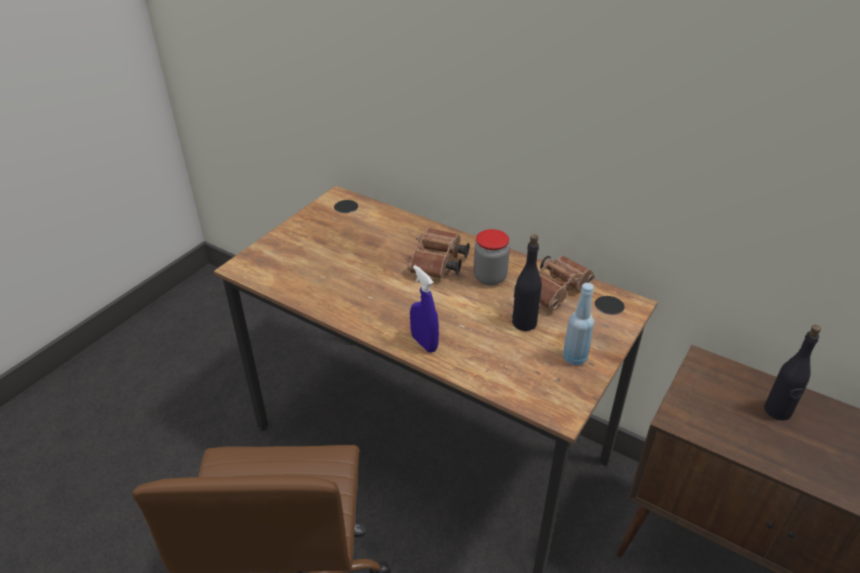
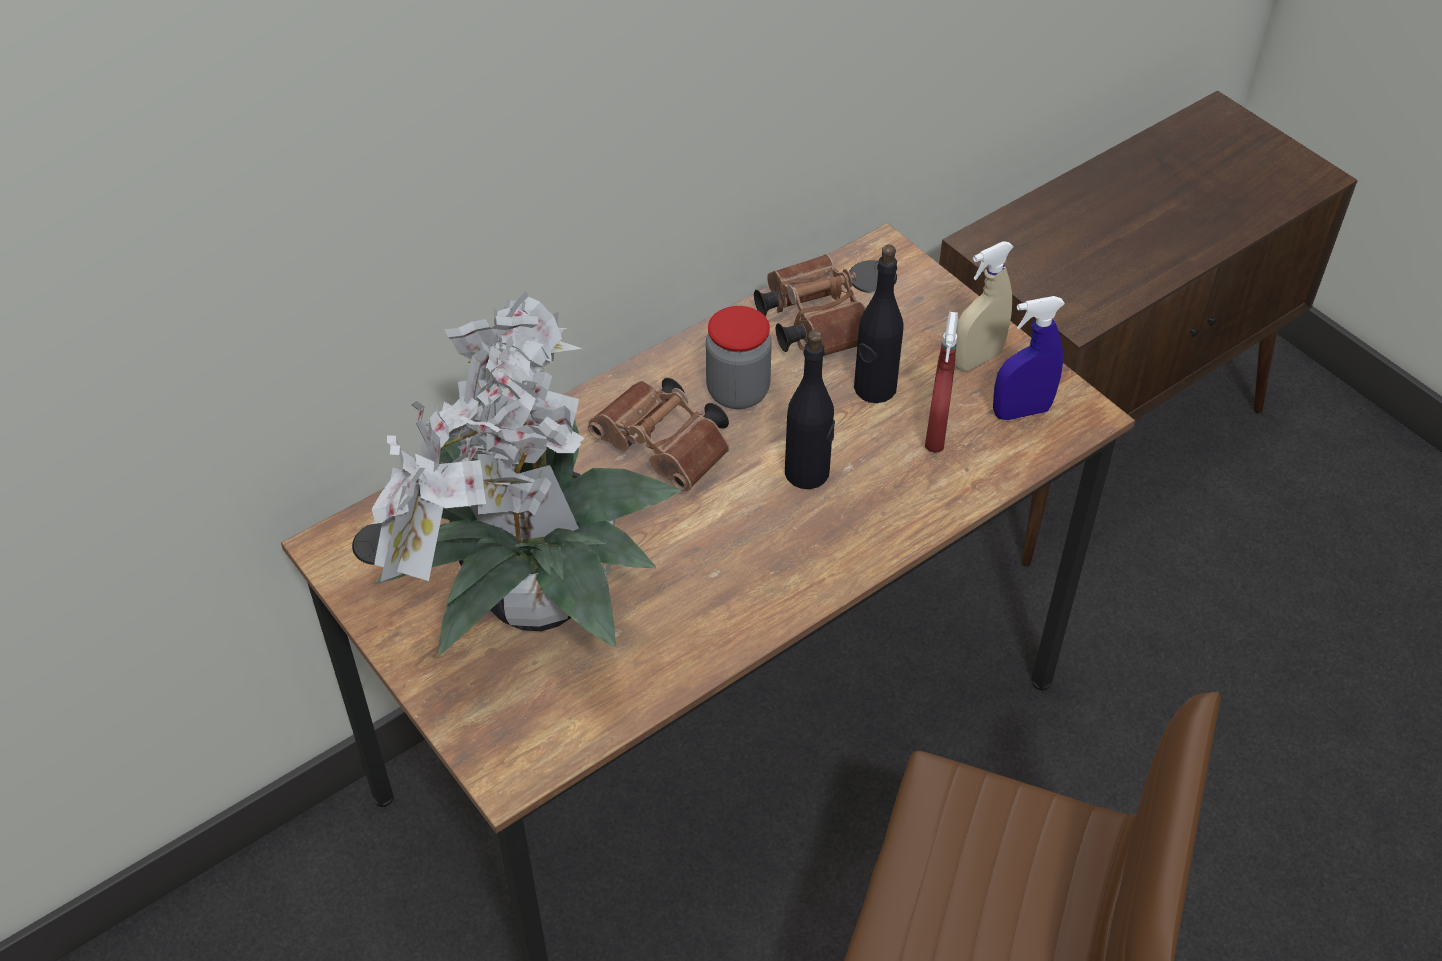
camera: 70 degrees left, 10 degrees up
blue spray bottle [410,265,439,353] -> blue spray bottle moved to [993,296,1065,420]
blue bottle [563,283,594,366] -> beige spray bottle [955,241,1014,371]
black bottle [764,325,821,421] -> black bottle moved to [785,330,835,489]
none -> potted plant [368,292,681,655]
none -> red spray bottle [925,312,958,453]

